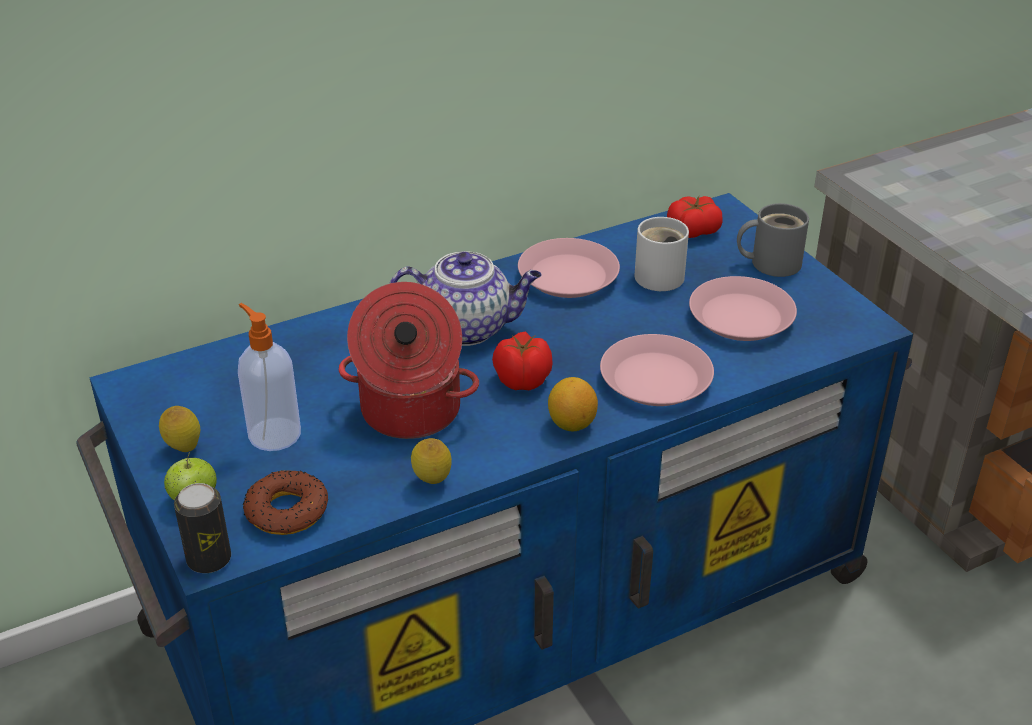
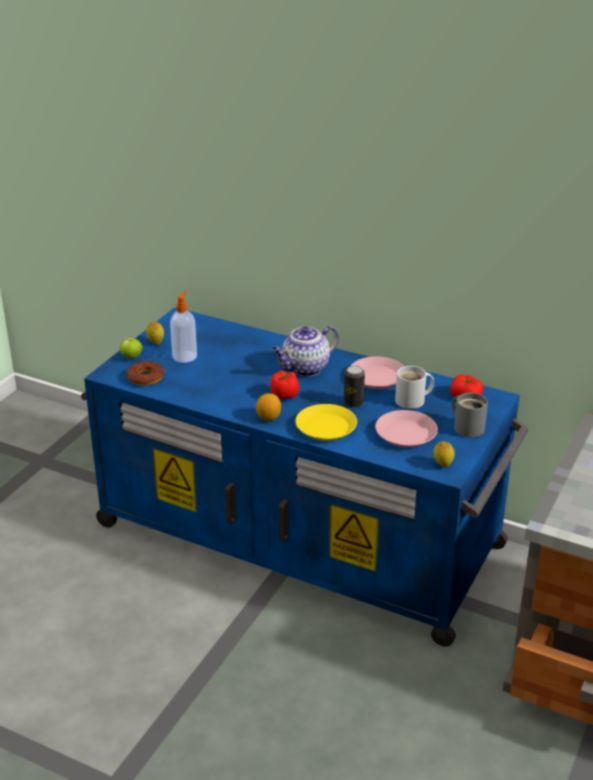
camera: 55 degrees right, 5 degrees down
can [174,483,231,573] -> can moved to [344,366,365,408]
cooking pot [339,282,479,439] -> none
teapot [389,251,542,346] -> teapot turned 90 degrees clockwise [272,326,339,377]
lemon [411,438,452,484] -> lemon moved to [433,441,455,467]
pink plate [600,334,714,406] -> yellow plate [295,404,357,441]

